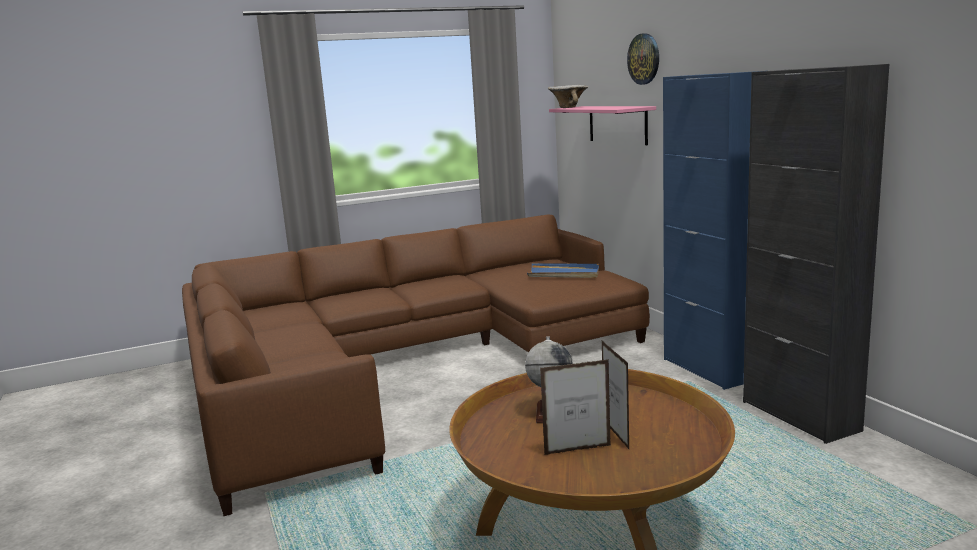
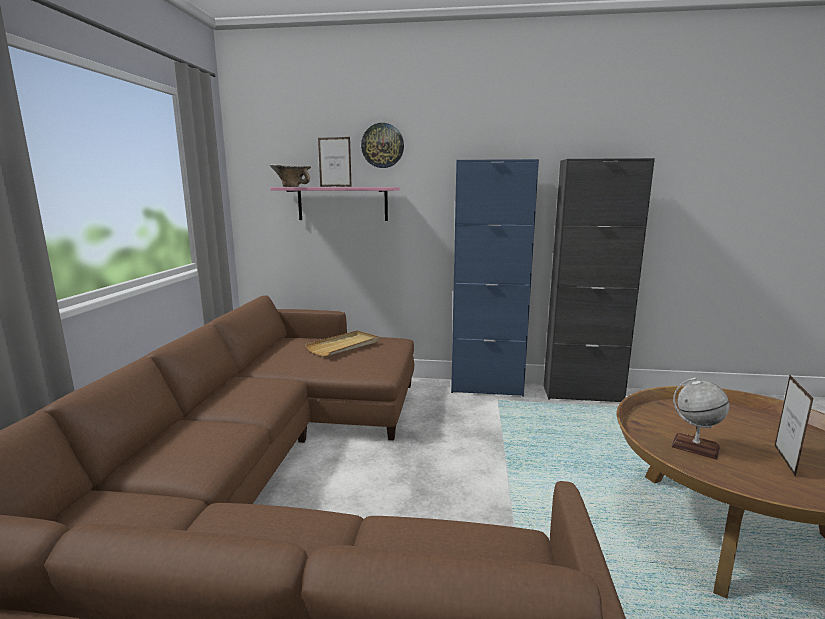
camera: 60 degrees left, 0 degrees up
blue tray [527,263,599,278] -> beige tray [305,330,379,357]
picture frame [602,341,629,449] -> picture frame moved to [318,137,352,187]

